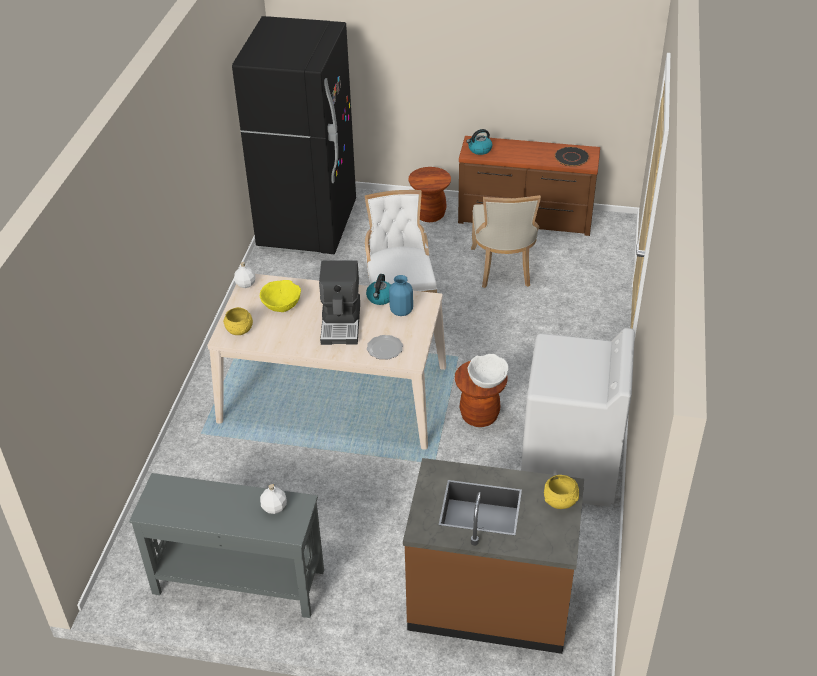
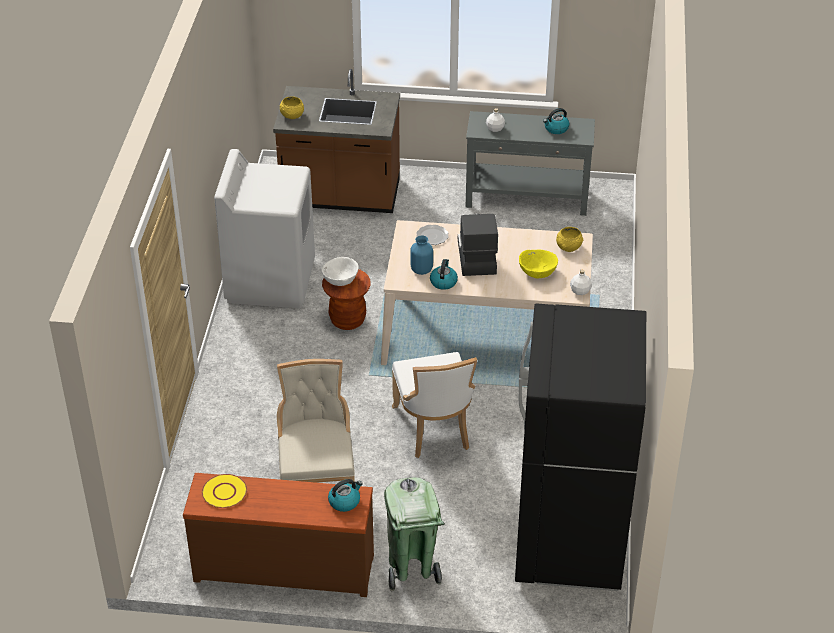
camera: 175 degrees right, 0 degrees up
brown stool [408,167,451,222] -> green trash can [384,477,445,591]
black plate [554,147,589,166] -> yellow plate [202,474,247,508]
none -> kettle [543,108,569,134]

